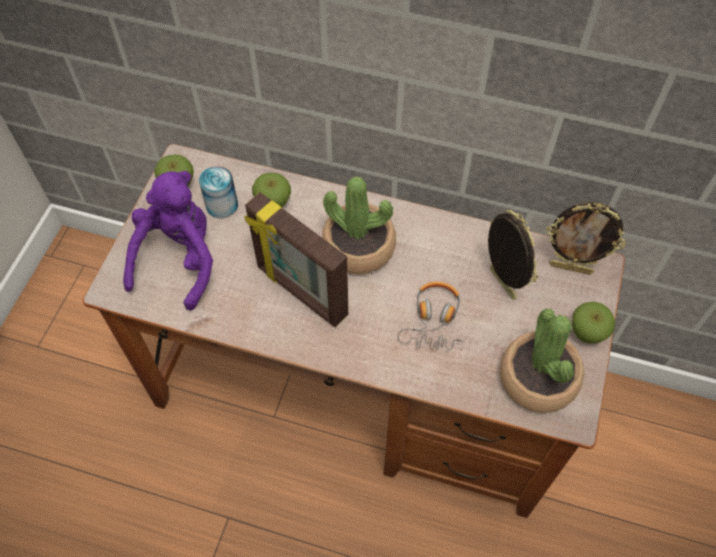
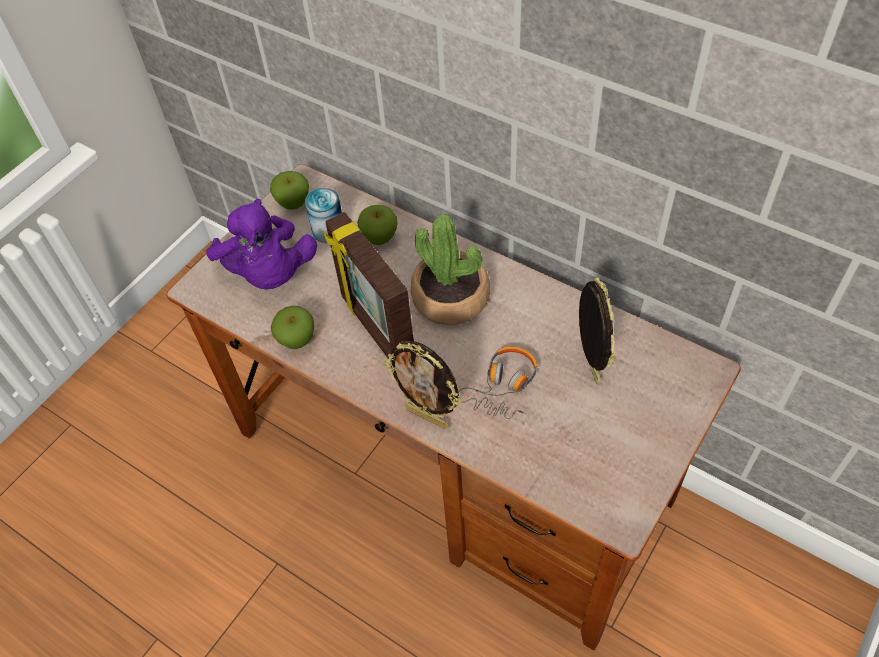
camera: 20 degrees right, 5 degrees down
purple plush toy [123,171,213,311] -> purple plush toy turned 120 degrees clockwise [206,198,317,289]
potted plant [500,308,584,413] -> none
picture frame [546,202,626,275] -> picture frame moved to [384,341,462,429]
apple [572,302,615,343] -> apple moved to [271,306,314,349]

